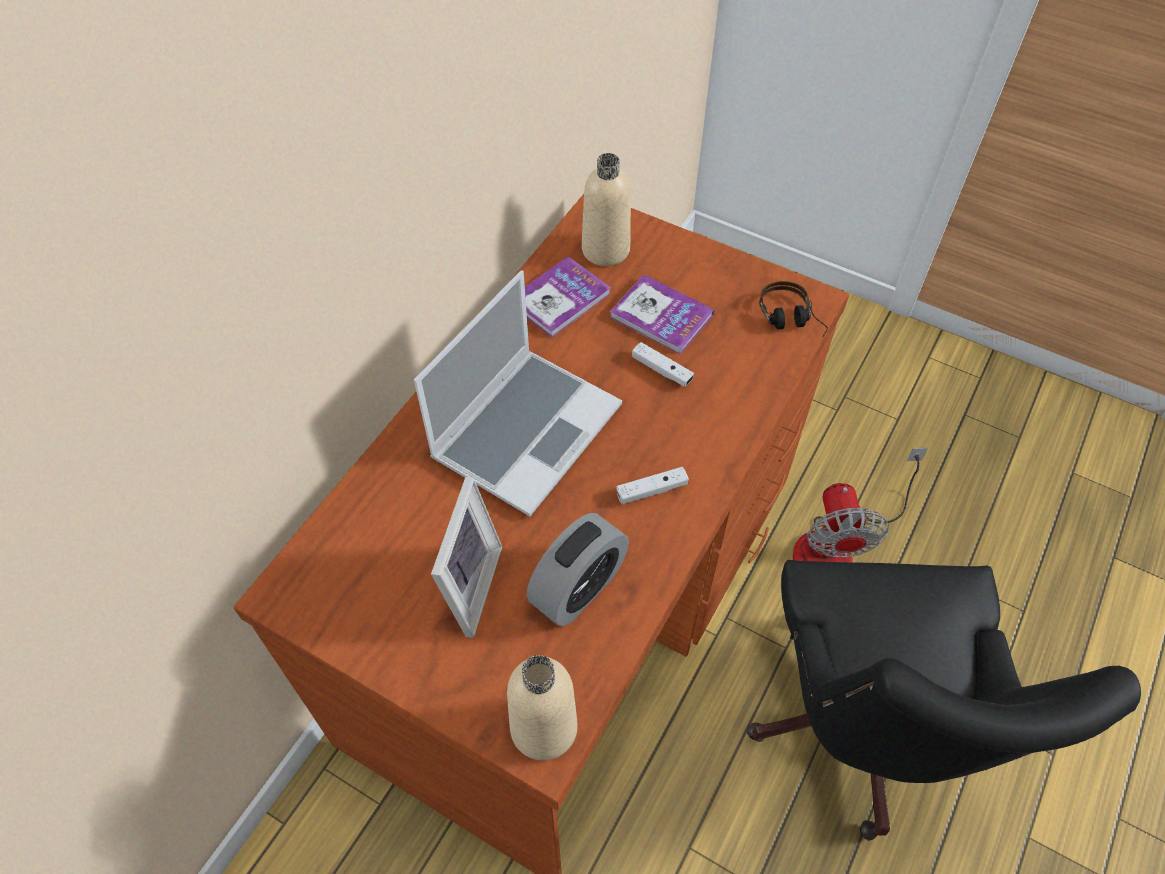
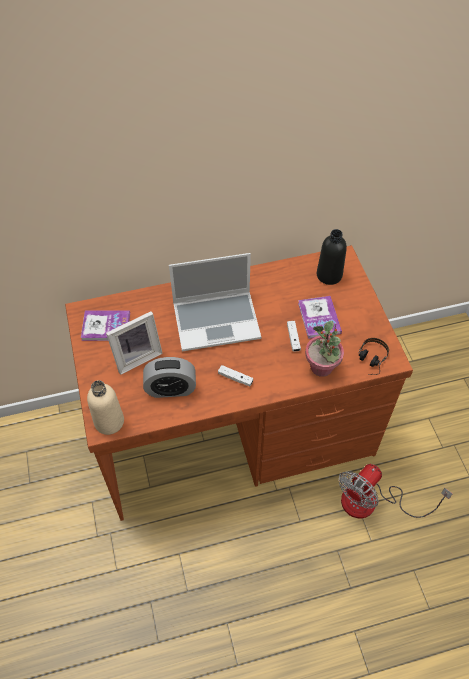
camera: 45 degrees right, 0 degrees up
book [525,256,611,338] -> book moved to [81,311,130,341]
beige bottle [582,153,631,266] -> black bottle [317,229,347,285]
black office chair [747,560,1141,841] -> none
none -> potted plant [305,321,344,377]

